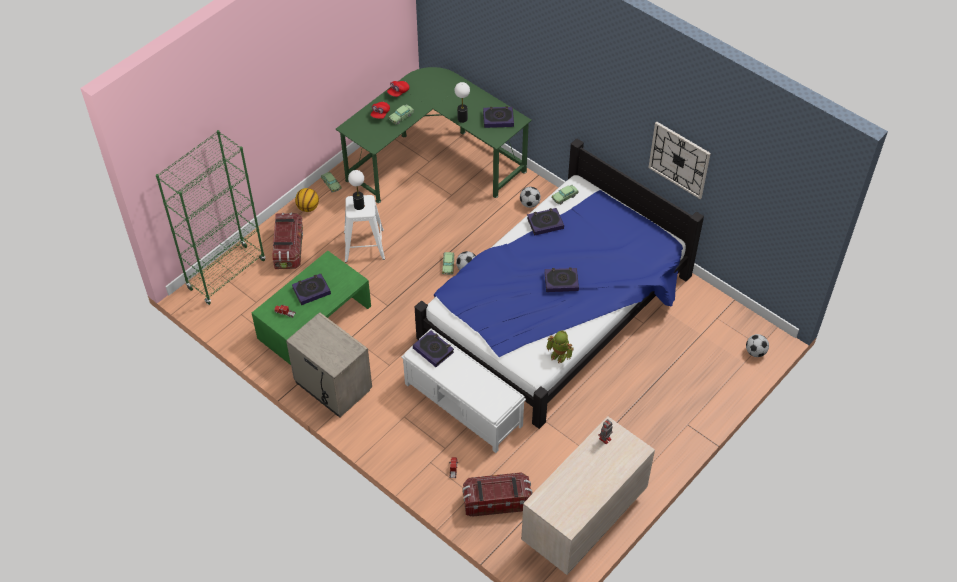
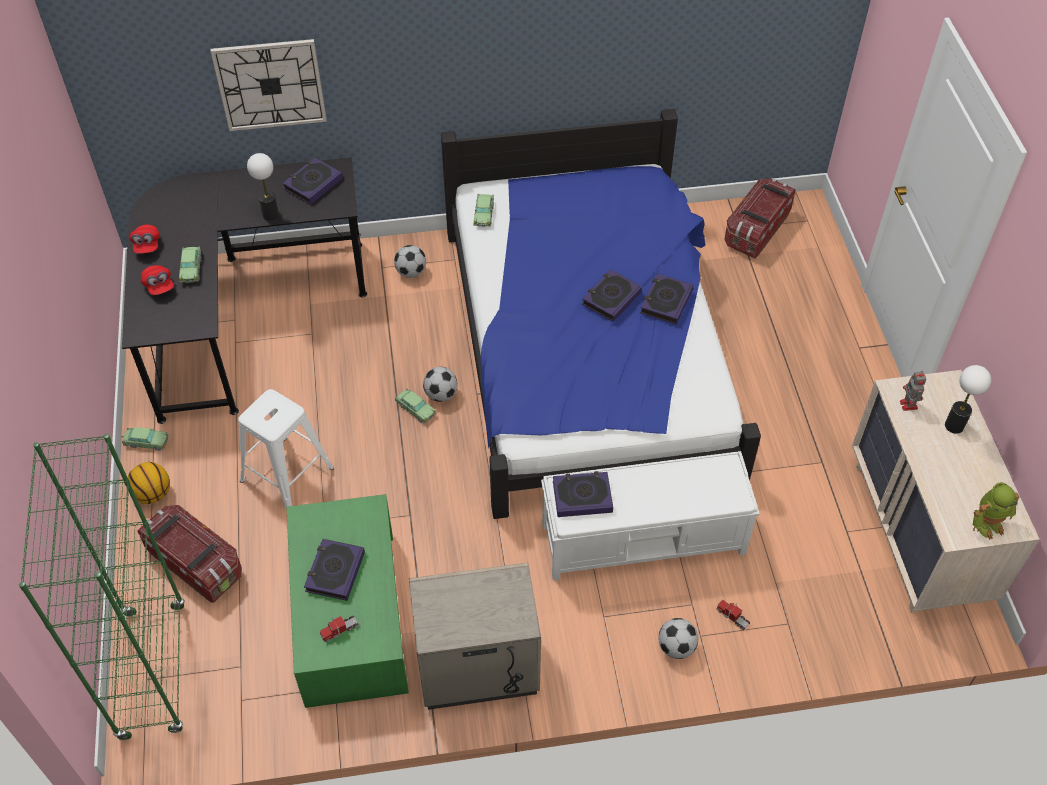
camera: 50 degrees left, 0 degrees up
green desk [336,67,532,203] -> black desk [122,157,367,424]
table lamp [348,170,364,210] -> table lamp moved to [945,365,991,434]
storage box [462,472,532,517] -> storage box moved to [724,178,796,259]
book [527,208,564,236] -> book moved to [640,273,693,325]
toy robot [546,331,574,364] -> toy robot moved to [972,482,1019,540]
wall clock [648,122,711,199] -> wall clock moved to [211,39,327,131]
football [746,334,769,357] -> football moved to [658,618,699,659]

